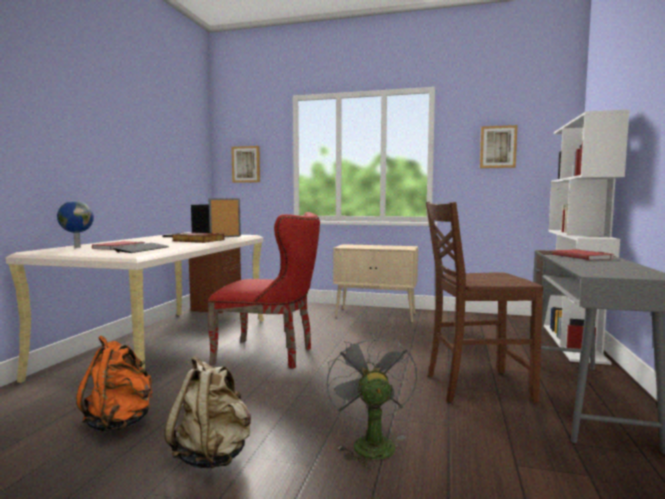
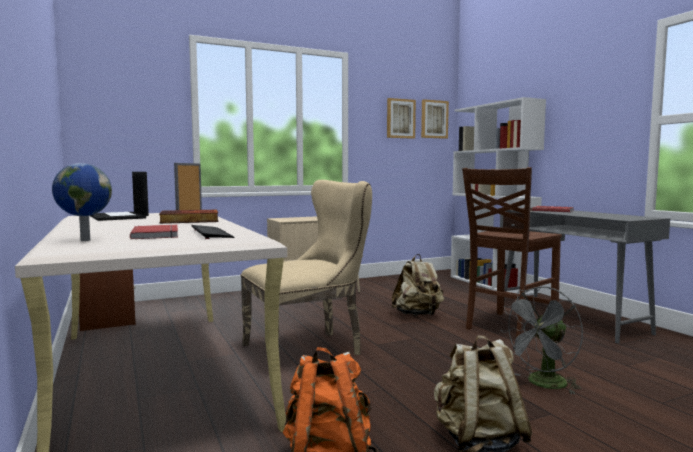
camera: 40 degrees left, 0 degrees up
red chair [207,212,320,369] -> beige chair [240,180,372,355]
picture [231,146,260,183] -> picture moved to [421,99,449,139]
grey fan [326,332,417,468] -> grey fan turned 75 degrees counterclockwise [500,286,583,395]
none -> beige backpack [391,254,444,316]

